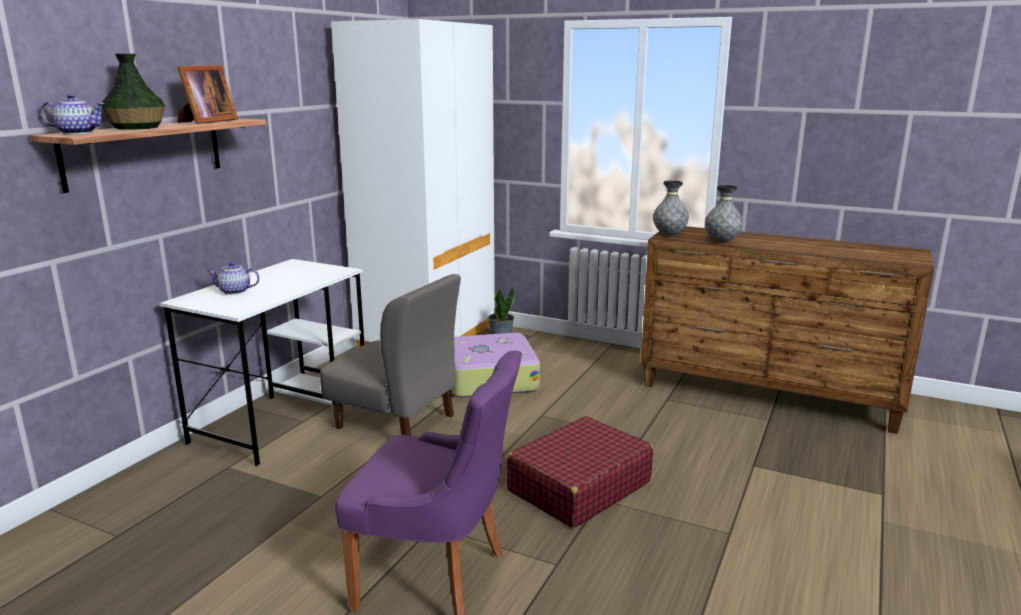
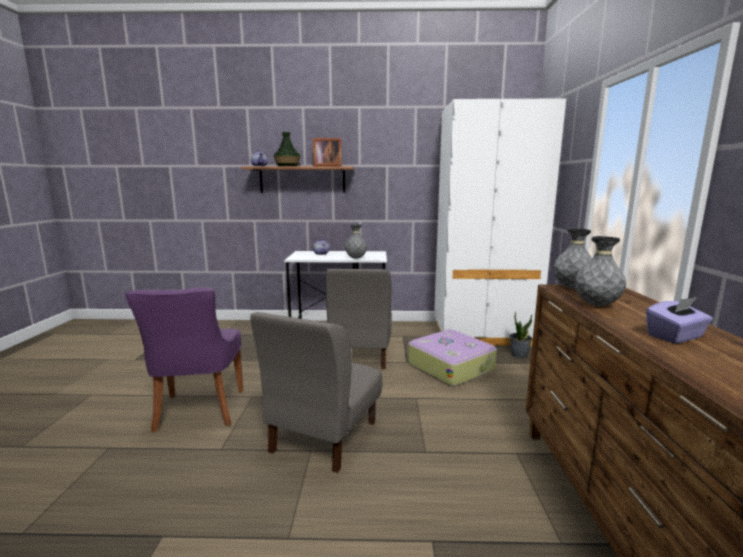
camera: 65 degrees right, 5 degrees down
red suitcase [507,416,653,528] -> grey chair [250,312,382,473]
none -> grey vase [345,224,367,259]
none -> purple tissue box [646,297,713,344]

